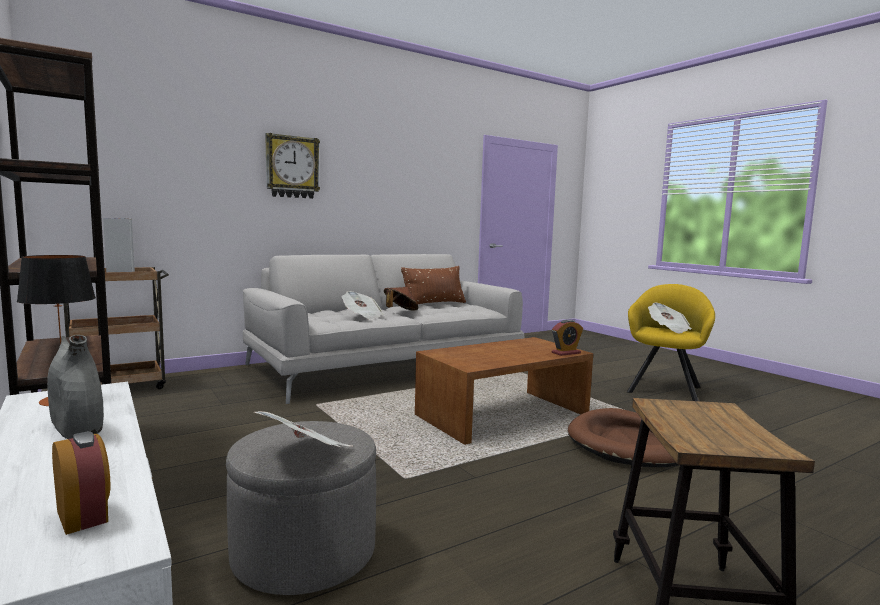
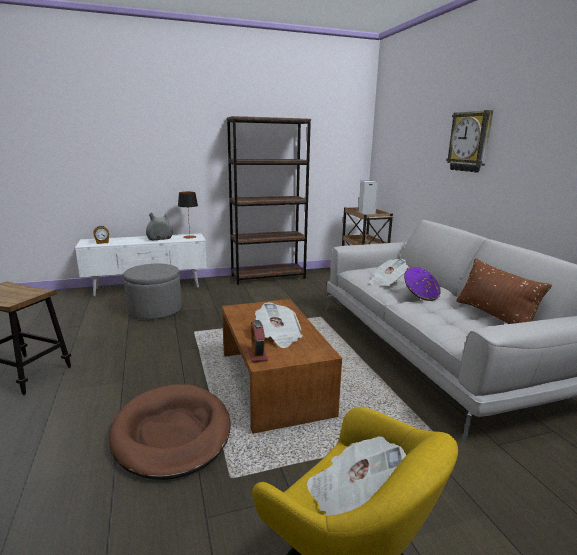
camera: 105 degrees right, 10 degrees up
newspaper [254,411,352,447] -> newspaper moved to [255,302,303,348]
brown hat [384,287,418,311] -> purple hat [404,267,440,301]

